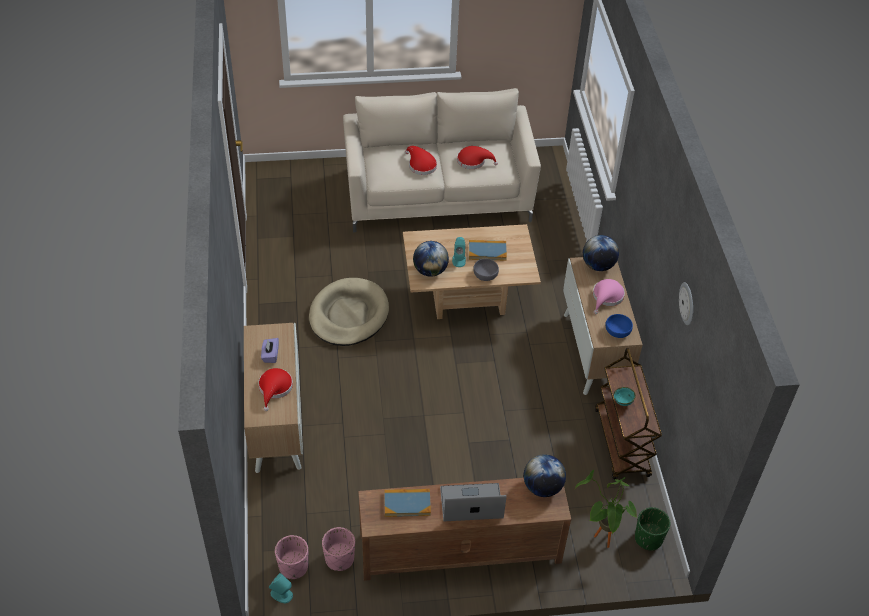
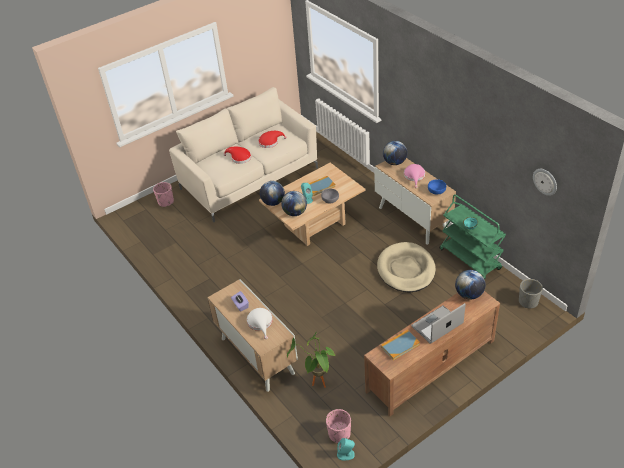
camera: 25 degrees left, 5 degrees down
red hat [258,368,293,411] -> white hat [247,308,273,339]
beige dog bed [309,278,389,346] -> beige dog bed moved to [377,242,436,292]
pink planter [322,527,355,571] -> pink planter moved to [153,182,174,207]
potted plant [574,470,637,548] -> potted plant moved to [287,332,336,388]
brown cart [595,348,662,480] -> green cart [439,194,506,280]
green planter [635,507,670,551] -> grey planter [519,279,543,308]
wall clock [679,282,693,325] -> wall clock moved to [533,169,557,196]
none -> globe [260,181,285,206]

